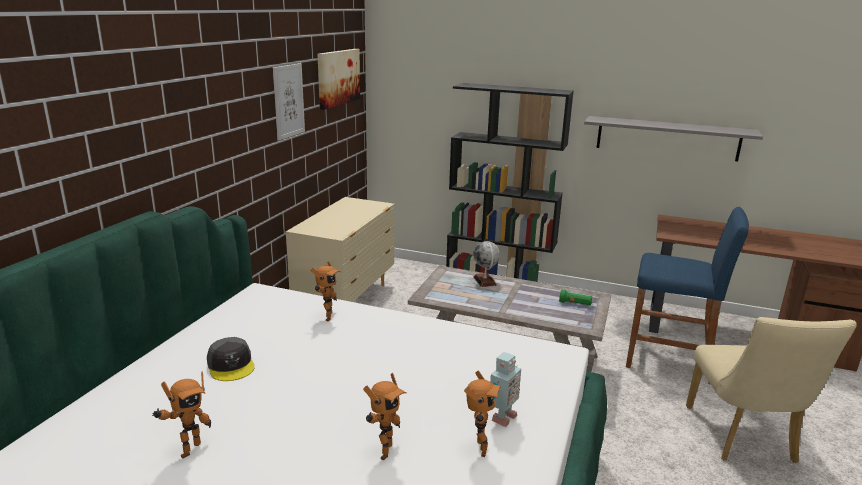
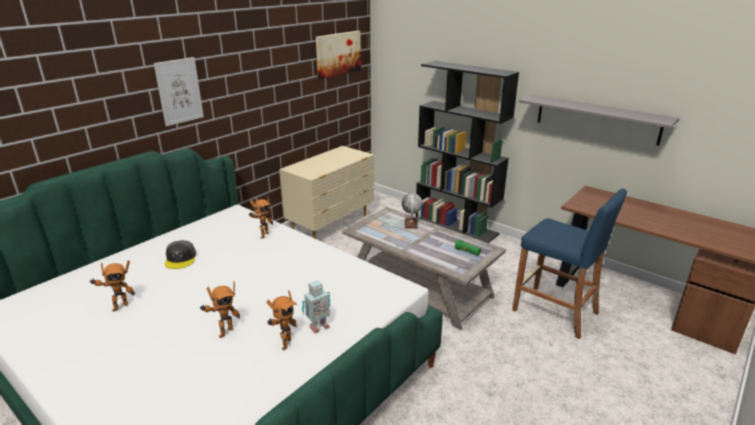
camera: 20 degrees right, 5 degrees up
picture [273,63,305,140] -> picture moved to [154,57,204,126]
beige chair [686,317,857,463] -> none

